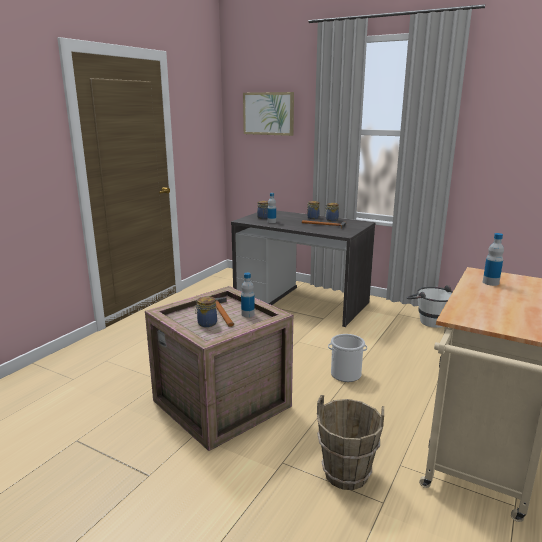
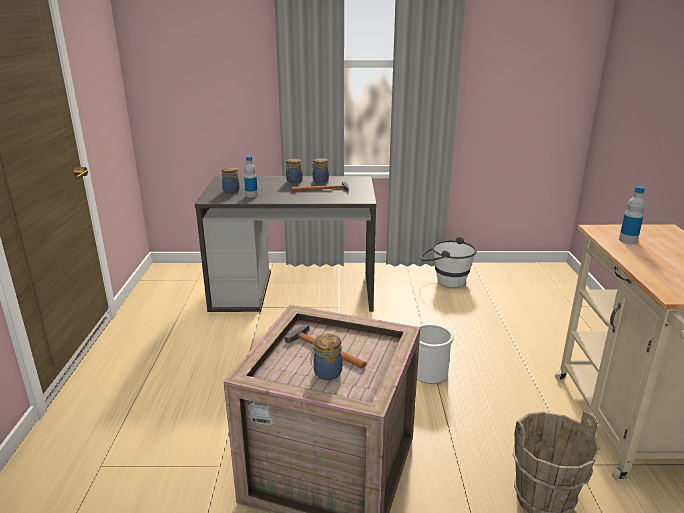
camera: 30 degrees left, 5 degrees up
bottle [241,273,255,317] -> none
picture [243,92,294,136] -> none

